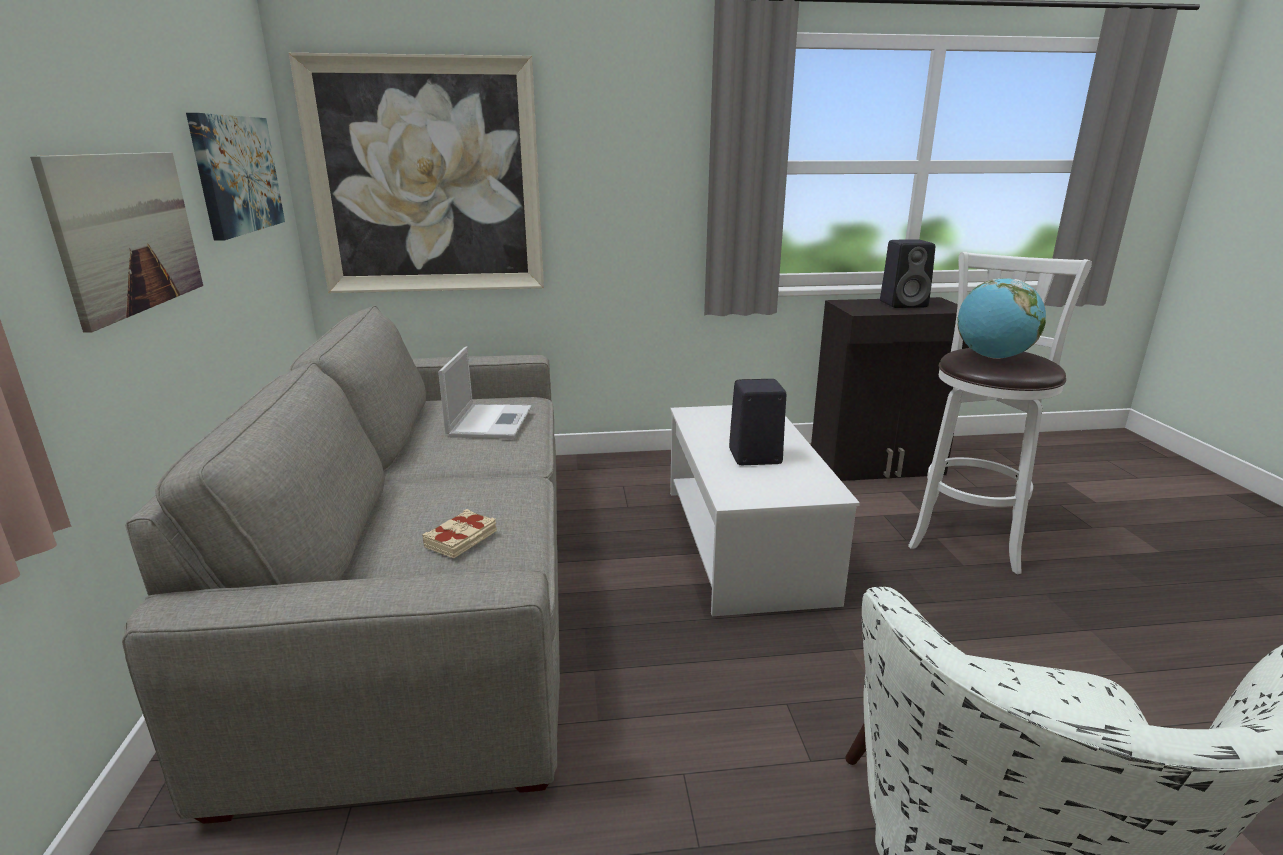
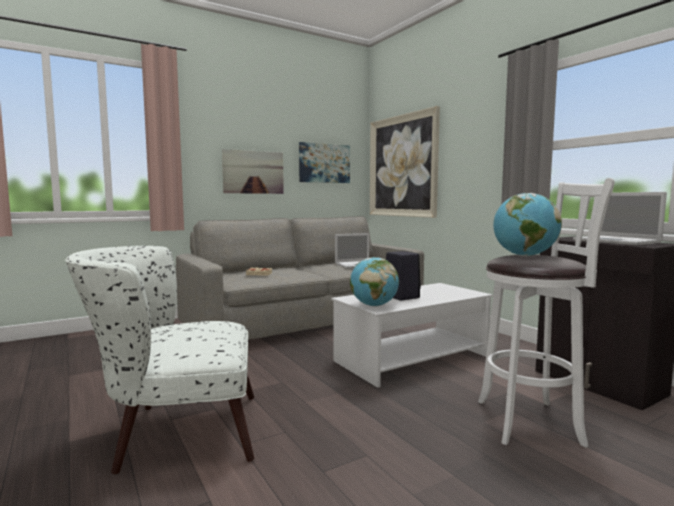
camera: 65 degrees right, 15 degrees down
black speaker [880,239,935,308] -> laptop [573,192,667,245]
none -> globe [350,257,399,306]

